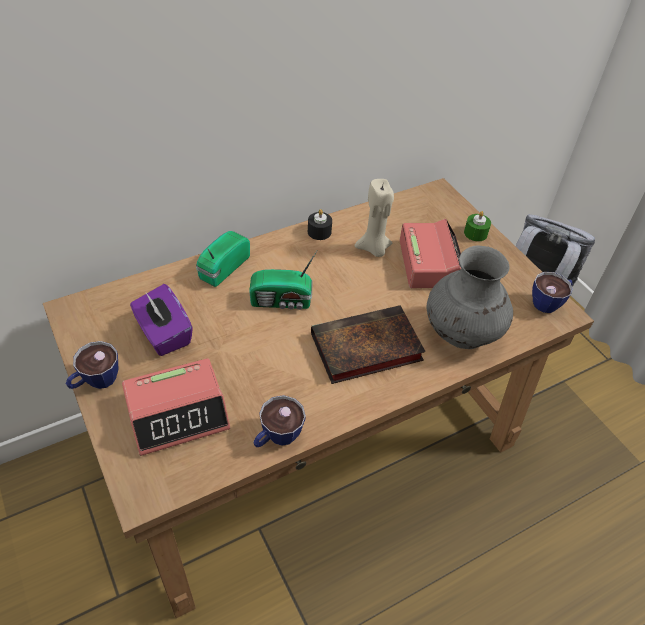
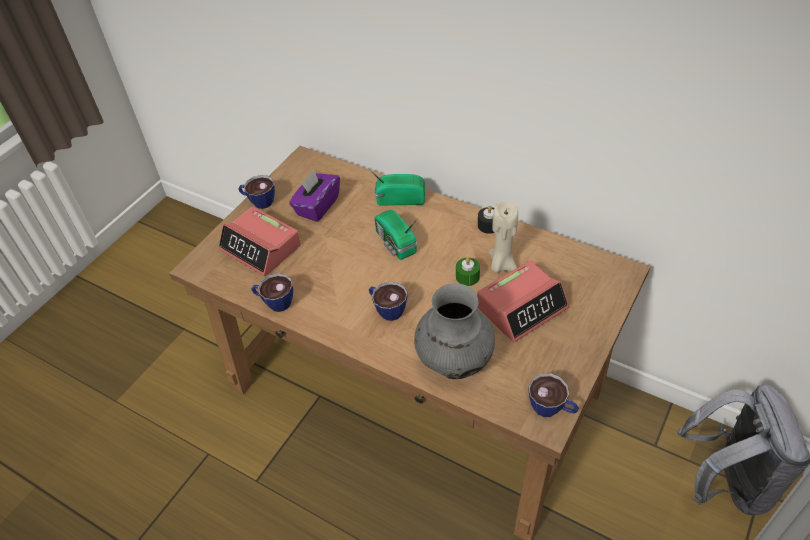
camera: 65 degrees right, 0 degrees up
book [311,305,426,384] -> cup [369,282,407,321]
green candle [464,211,491,241] -> green candle moved to [456,257,480,286]

